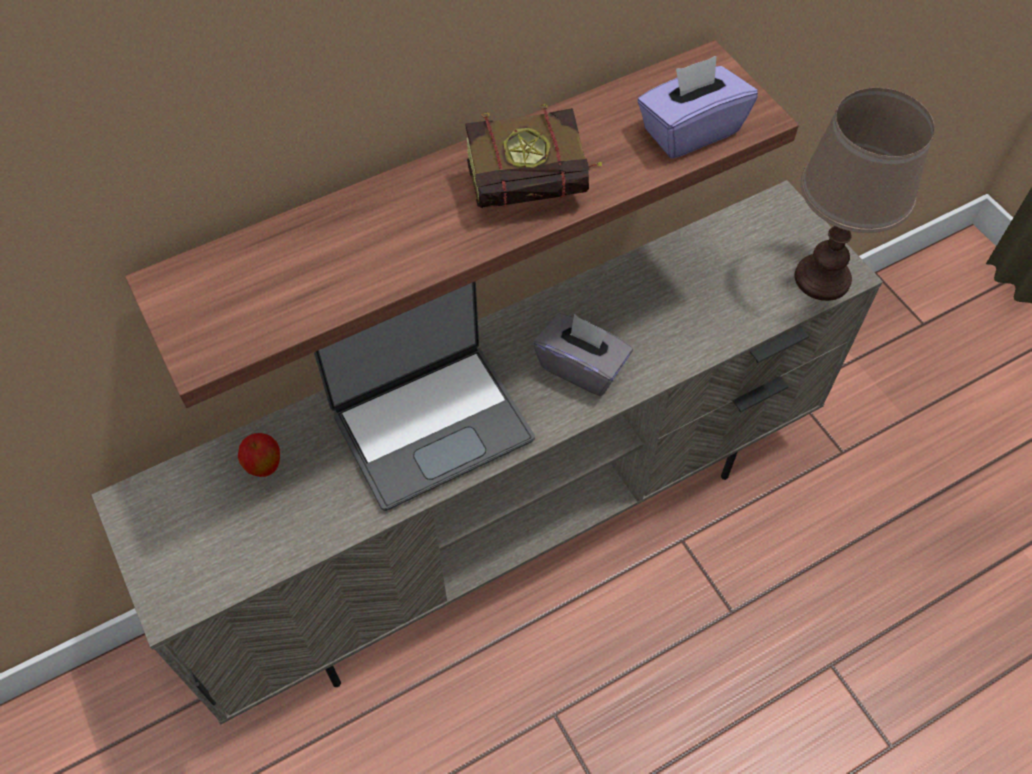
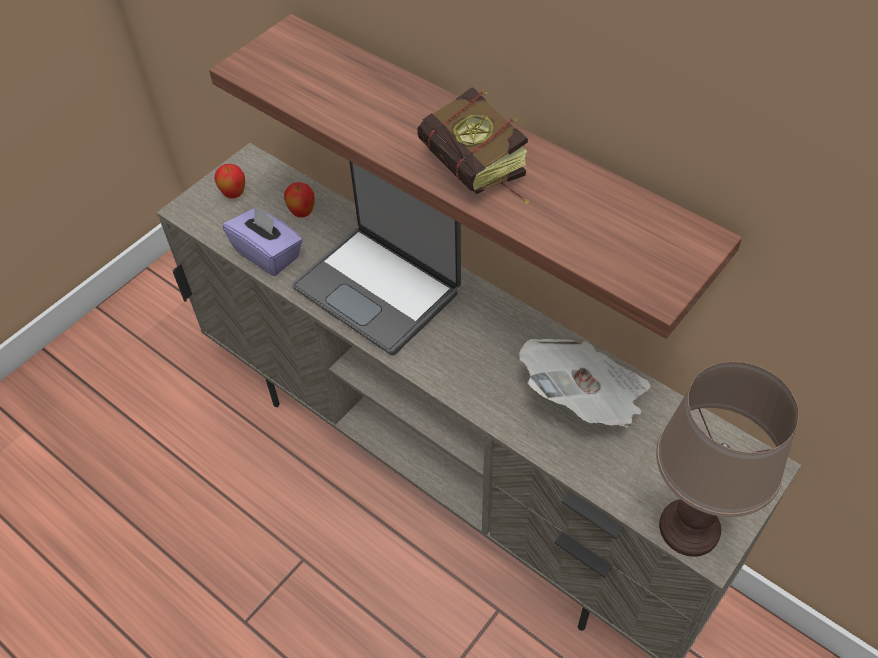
camera: 70 degrees right, 5 degrees down
grey tissue box [533,313,633,396] -> none
purple tissue box [638,56,758,159] -> purple tissue box moved to [223,205,303,276]
none -> apple [214,164,245,199]
none -> newspaper [519,339,651,427]

